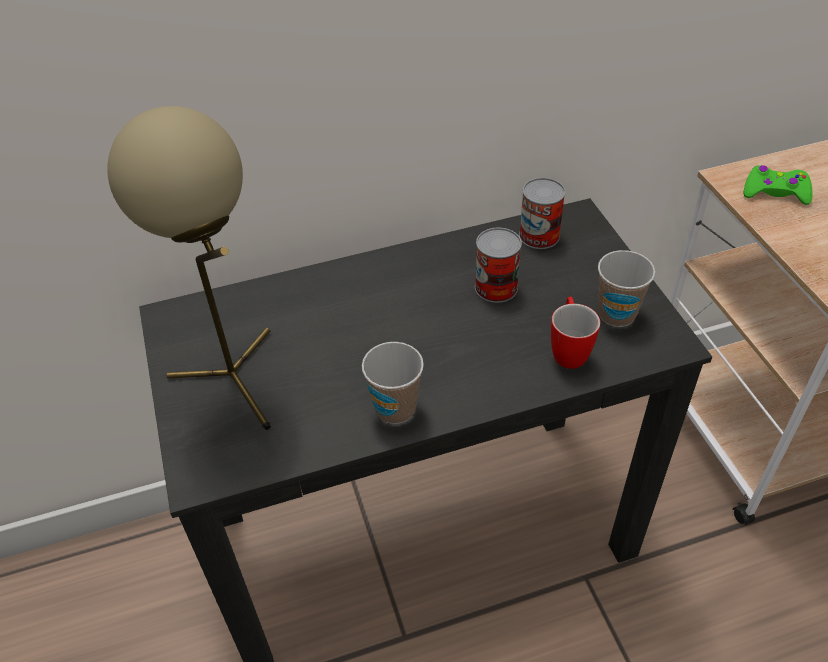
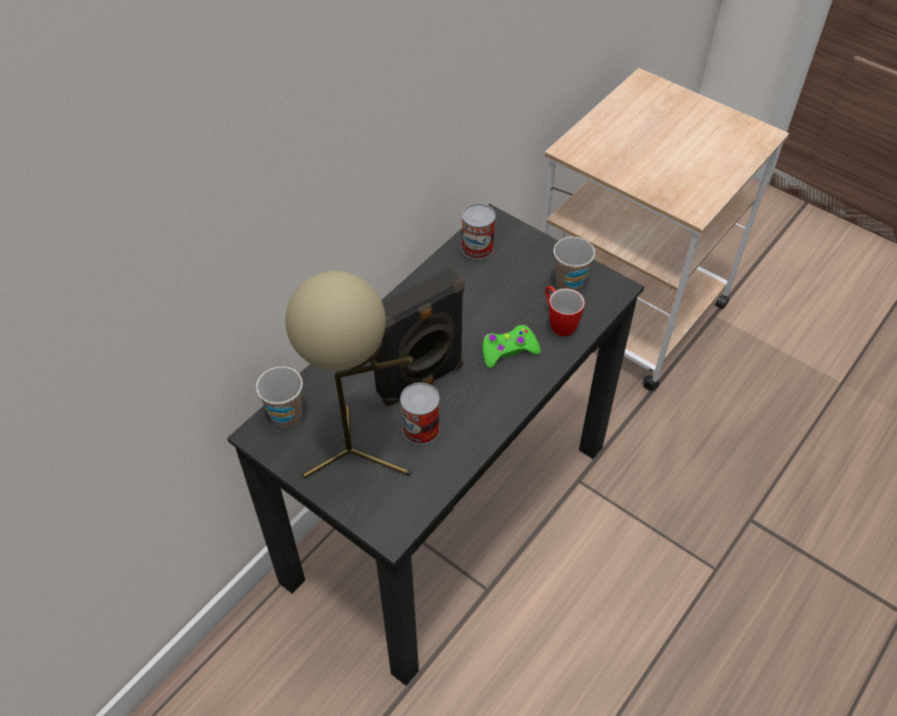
camera: 35 degrees left, 5 degrees up
cup [362,342,424,424] -> cup moved to [256,366,303,427]
can [475,228,522,303] -> can moved to [400,382,440,445]
green game controller [743,165,813,205] -> green game controller moved to [482,325,541,368]
none -> black speaker [374,267,464,406]

